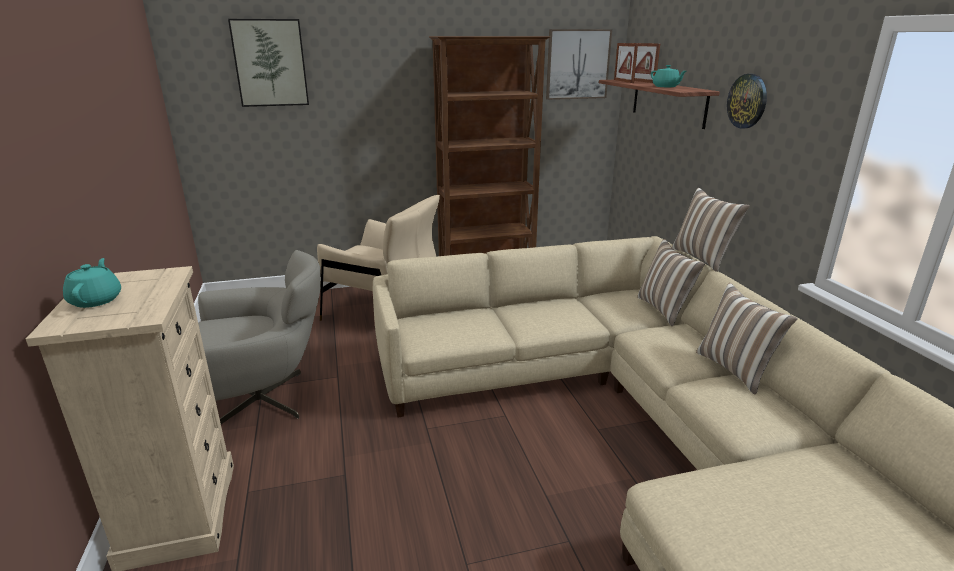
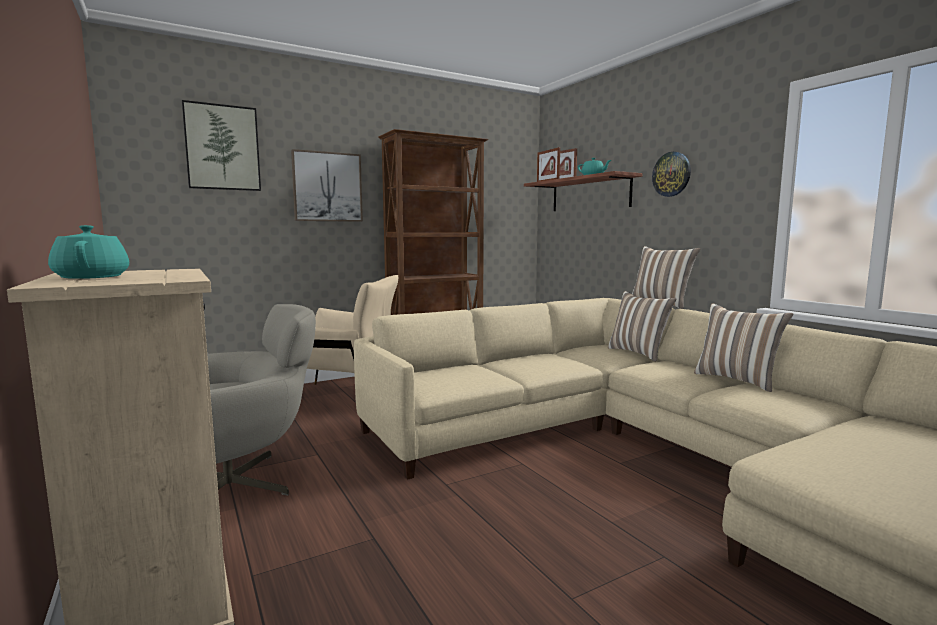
camera: 15 degrees left, 15 degrees down
picture [546,29,612,100] -> picture moved to [291,149,363,222]

